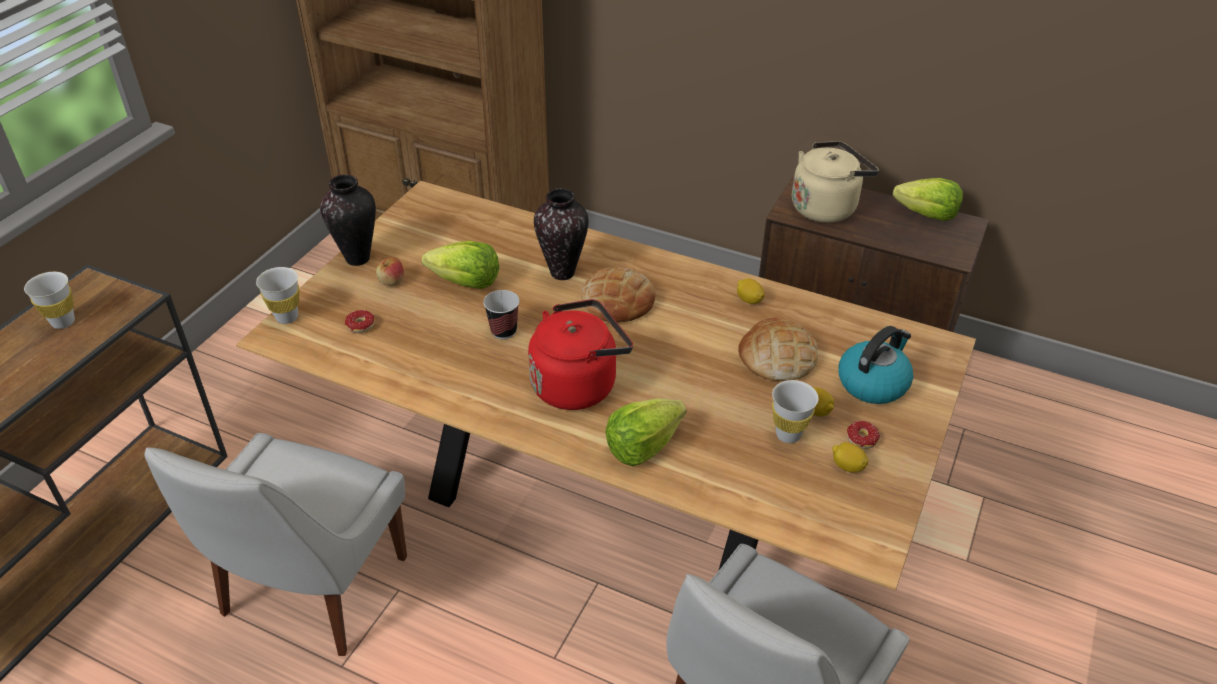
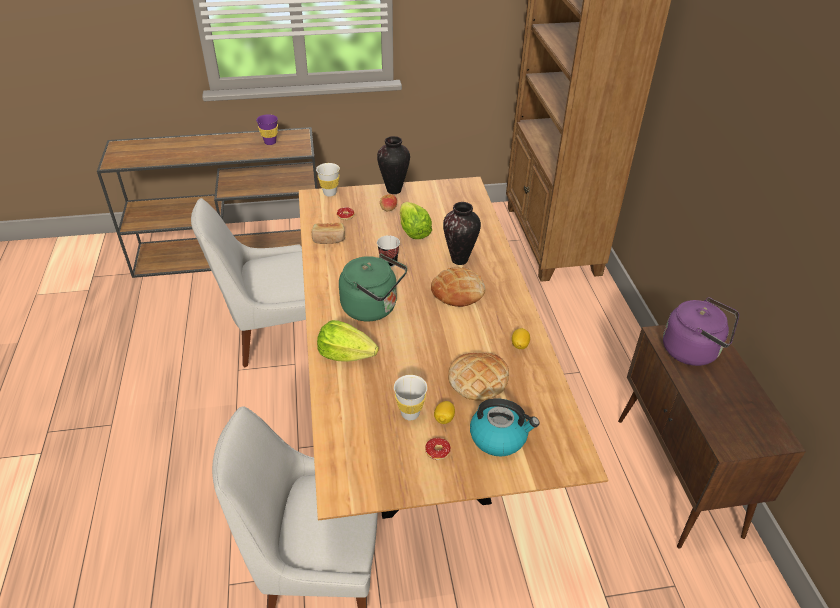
camera: 55 degrees right, 0 degrees up
white cup [24,272,75,329] -> purple cup [256,114,278,145]
red kettle [528,299,633,410] -> green kettle [339,253,407,321]
beige kettle [792,141,879,223] -> purple kettle [663,297,739,366]
lemon [832,442,868,473] -> none
lettuce [893,178,963,221] -> none
none -> bread [311,223,345,244]

